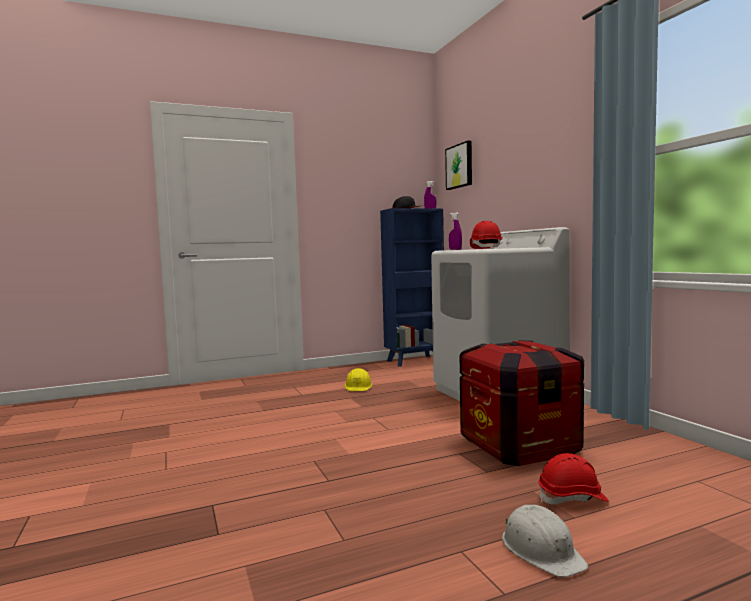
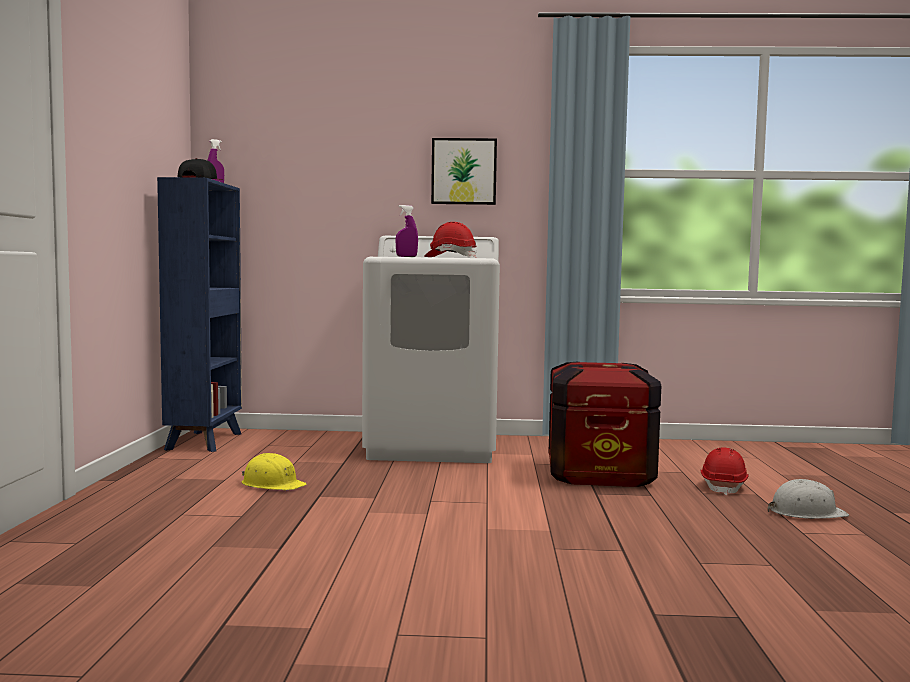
camera: 65 degrees left, 0 degrees up
picture [445,141,472,190] -> picture moved to [431,138,497,205]

